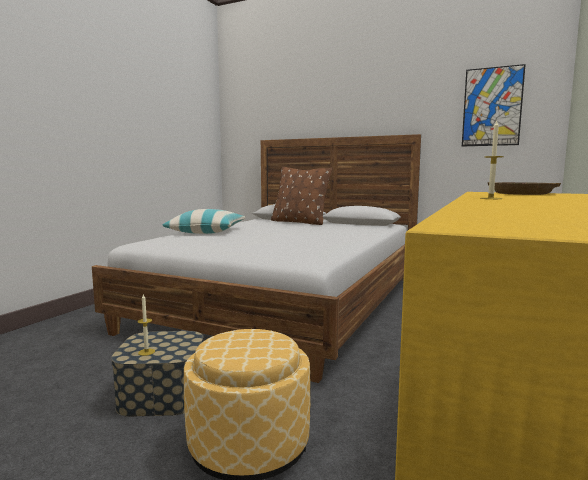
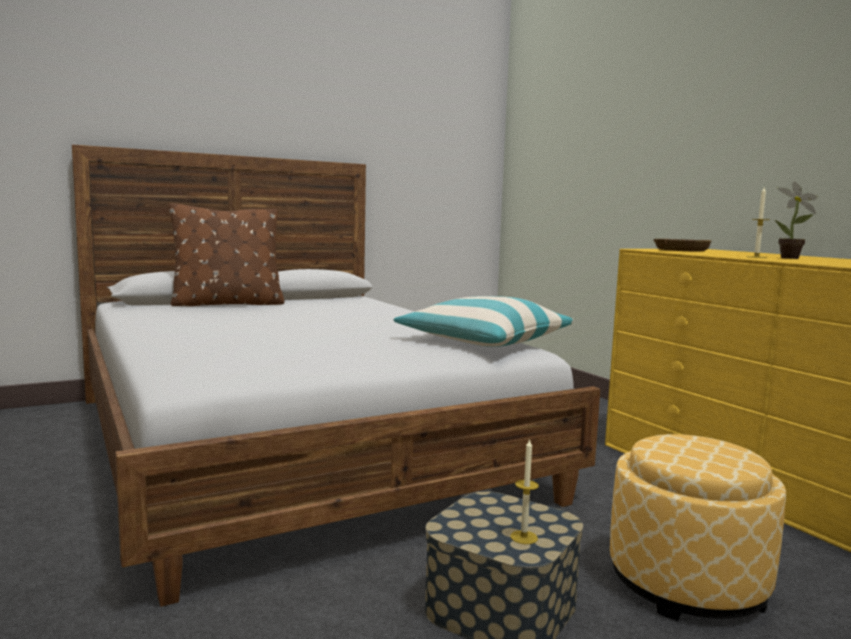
camera: 55 degrees left, 0 degrees up
pillow [163,209,245,234] -> pillow moved to [394,296,574,347]
picture [462,64,526,146] -> none
none -> potted plant [775,181,818,259]

